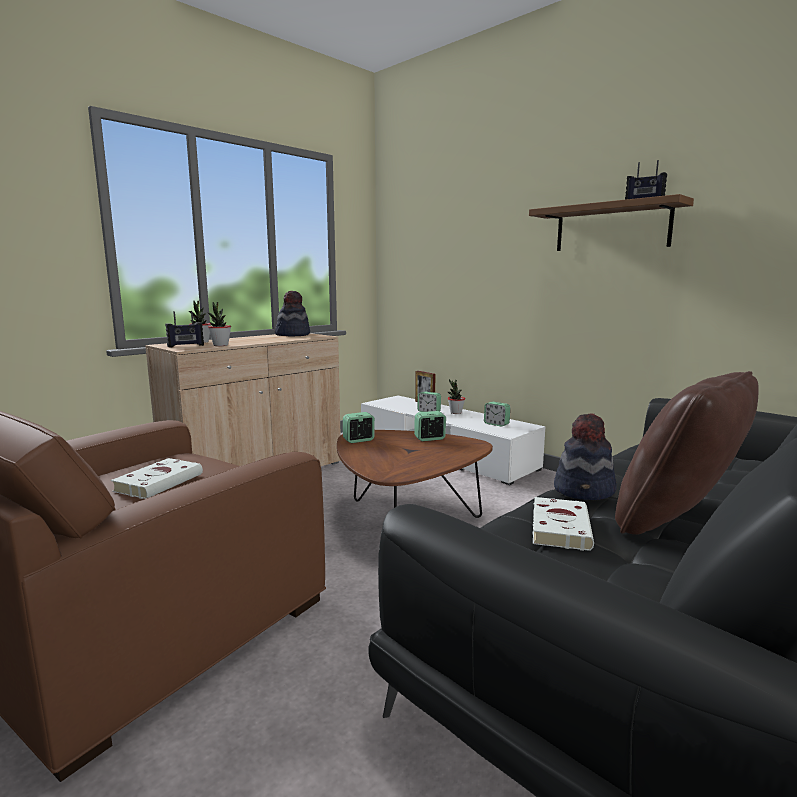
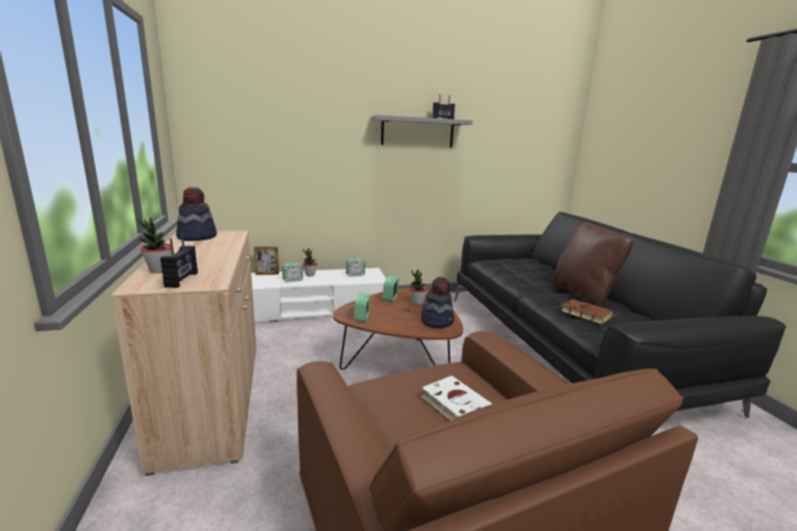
camera: 60 degrees left, 5 degrees up
potted plant [208,302,231,346] -> potted plant moved to [409,270,428,305]
brown shelf [529,194,694,251] -> grey shelf [372,115,473,147]
white book [533,497,594,551] -> brown book [559,299,613,324]
hat [554,413,617,500] -> hat moved to [421,277,454,328]

